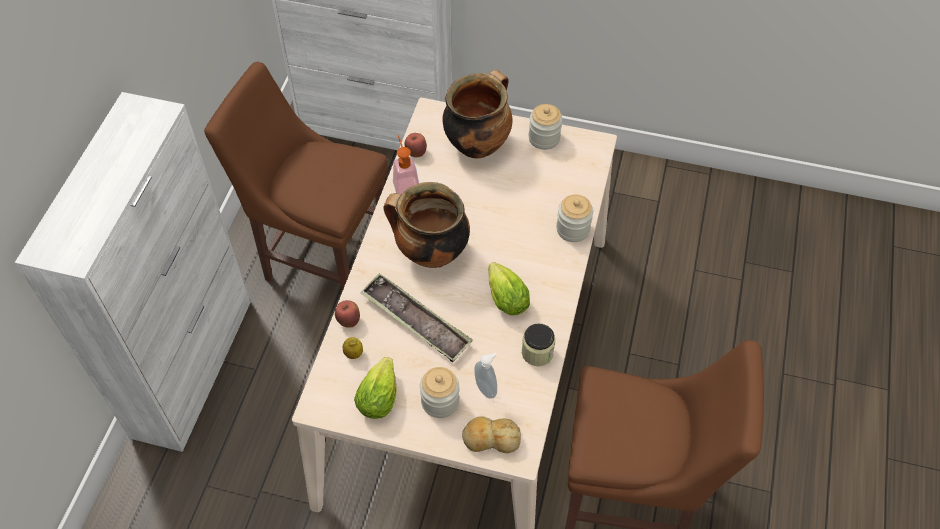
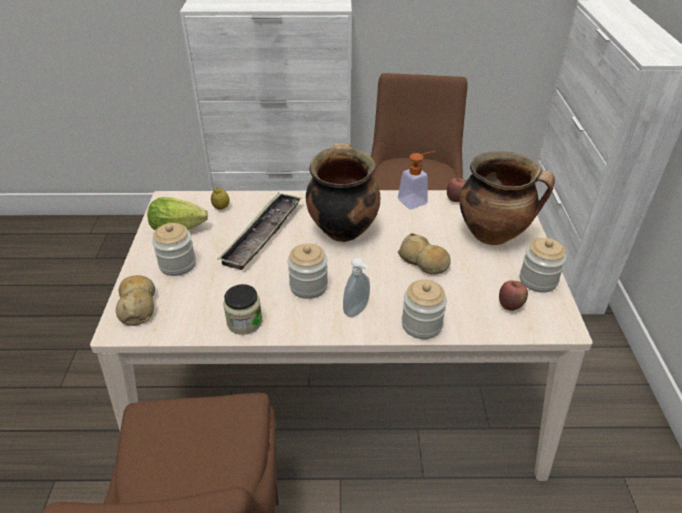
camera: 75 degrees right, 15 degrees down
apple [335,300,360,328] -> apple moved to [499,281,528,311]
soap dispenser [474,352,497,399] -> soap dispenser moved to [343,258,370,318]
lettuce [488,262,530,315] -> jar [288,243,328,299]
none -> bread [398,233,451,275]

